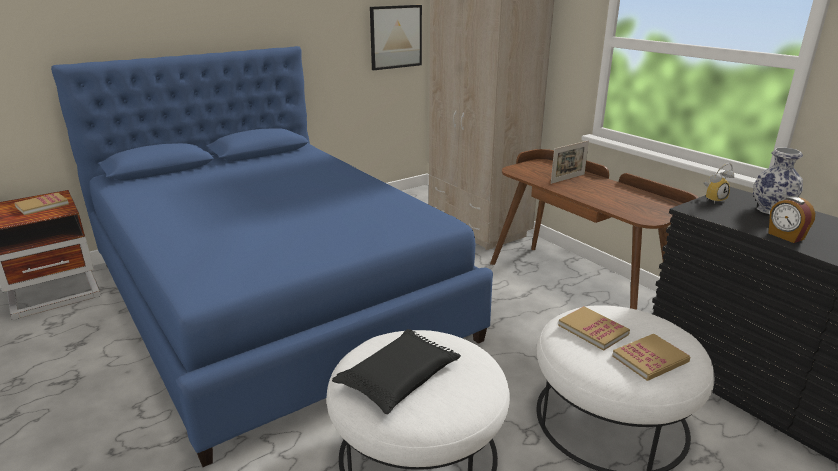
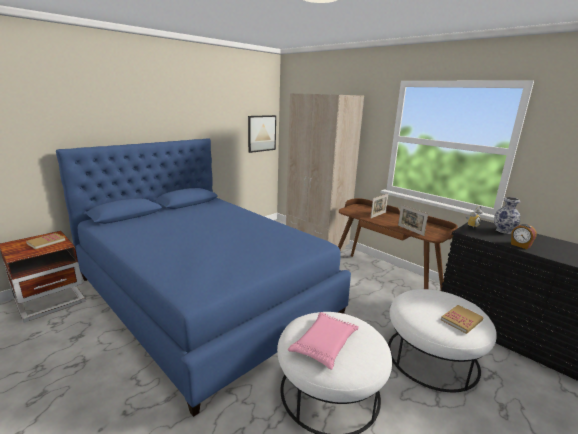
camera: 10 degrees left, 5 degrees down
black pillow [332,329,461,414] -> pink pillow [288,312,359,370]
book [558,306,630,351] -> none
none -> picture frame [398,205,428,236]

